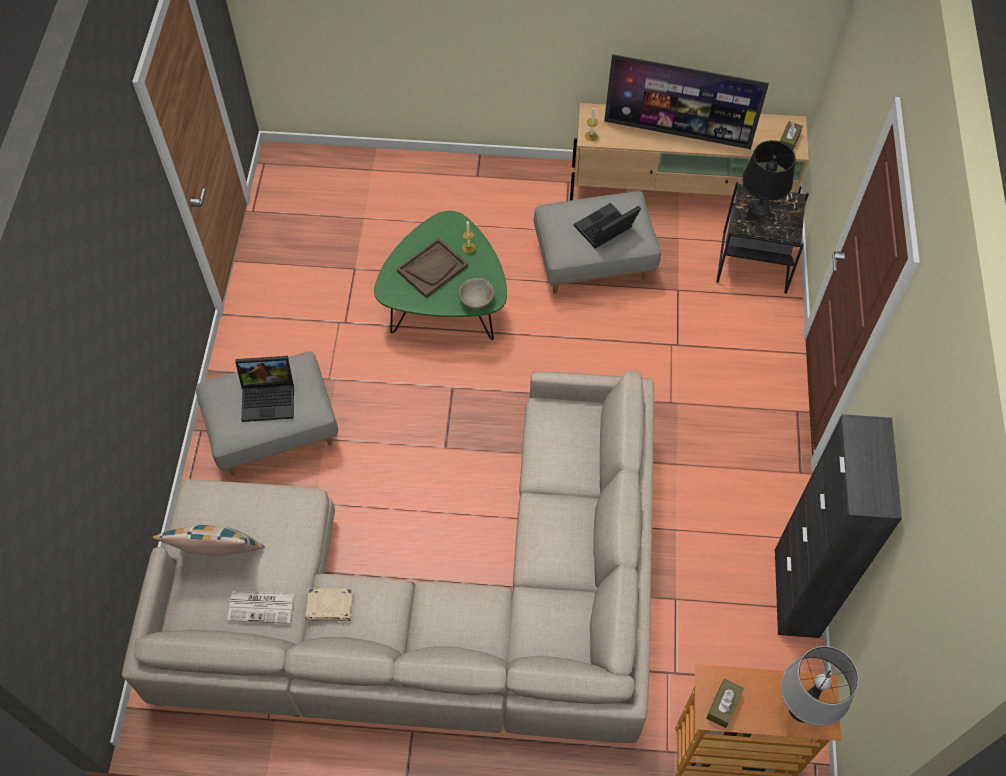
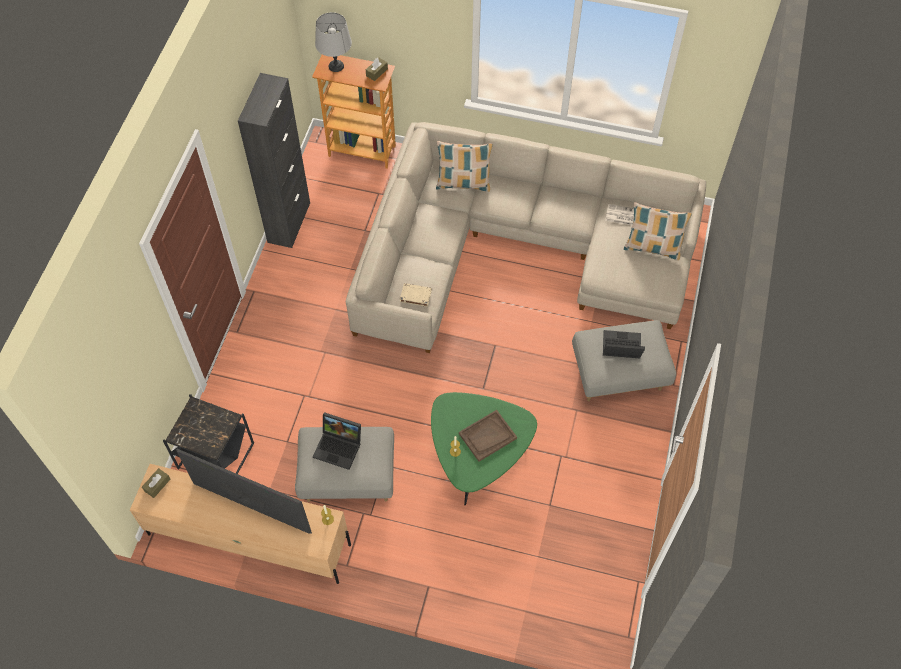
camera: 170 degrees left, 0 degrees up
beige book [306,588,353,622] -> beige book moved to [400,283,432,307]
beige bowl [459,278,494,310] -> none
laptop [574,203,641,248] -> laptop turned 45 degrees clockwise [313,412,361,470]
black table lamp [742,140,796,217] -> none
none -> pillow [436,141,493,192]

